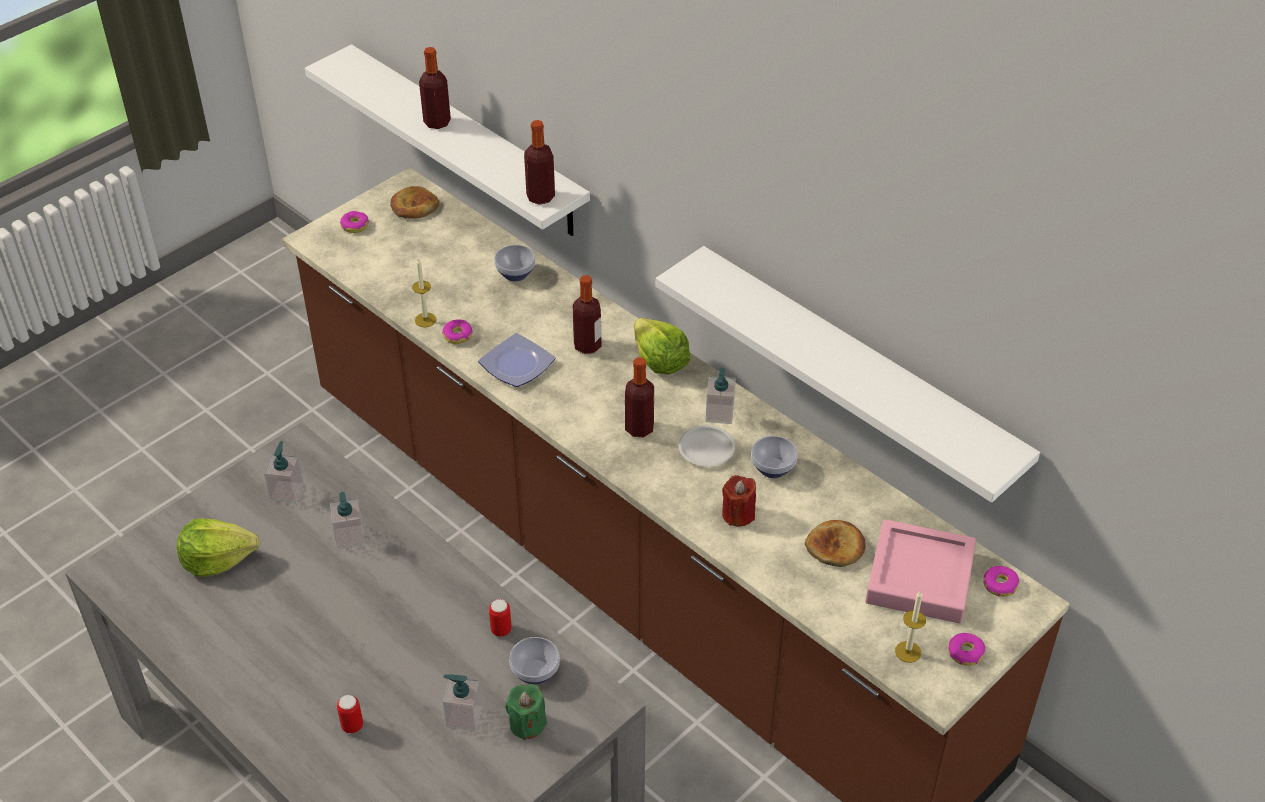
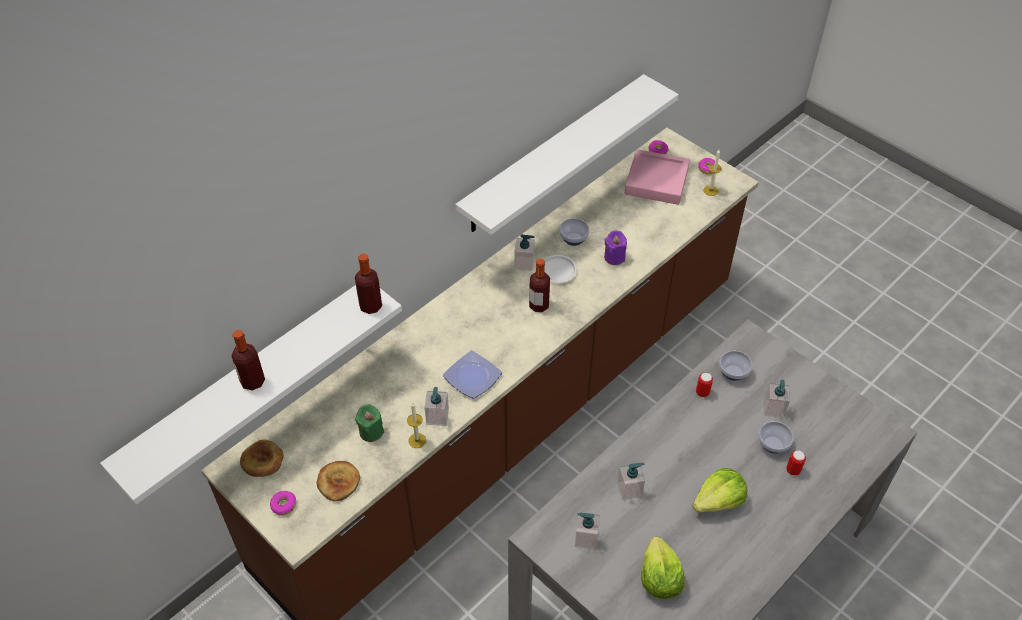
camera: 90 degrees left, 5 degrees up
donut [442,319,473,344] -> soap dispenser [424,387,449,426]
bowl [494,245,535,281] -> bowl moved to [758,421,793,454]
green candle [505,684,547,740] -> green candle moved to [355,404,384,442]
bottle [572,275,601,354] -> none
lettuce [634,318,690,374] -> lettuce moved to [692,468,747,513]
red candle [722,475,756,526] -> purple candle [604,230,627,265]
bread [805,520,866,567] -> bread moved to [317,461,360,502]

